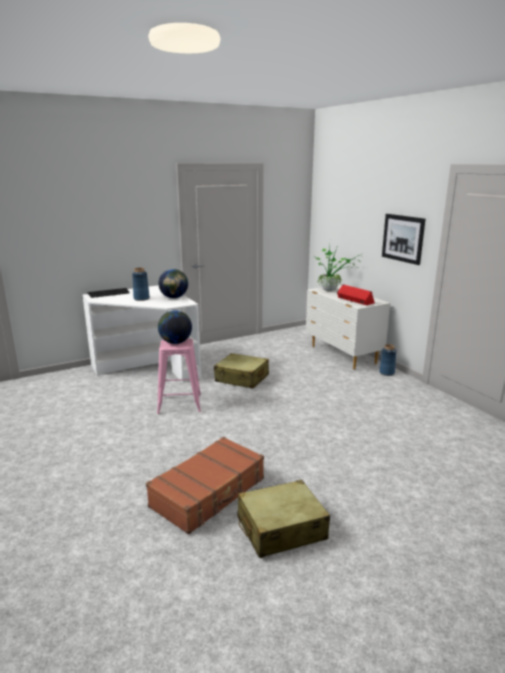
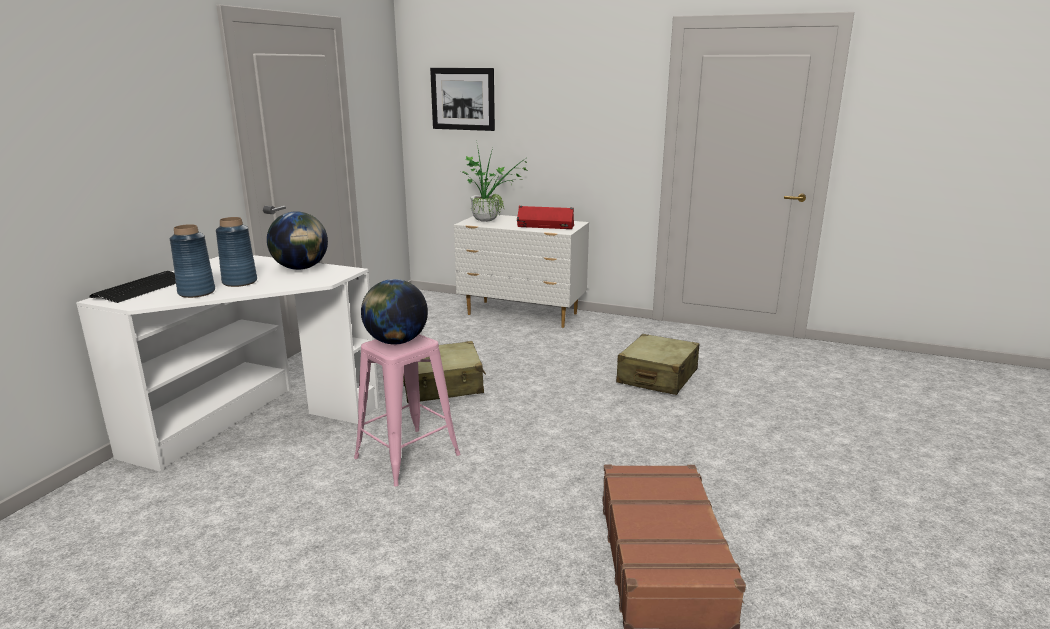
camera: 40 degrees left, 0 degrees up
beige suitcase [238,480,330,558] -> beige suitcase moved to [616,334,700,395]
blue vase [379,344,396,376] -> blue vase moved to [170,224,215,298]
picture [382,214,425,265] -> picture moved to [430,68,495,131]

